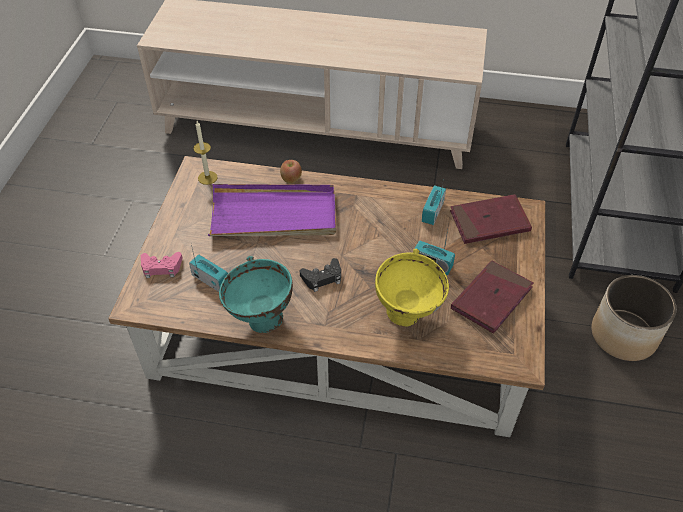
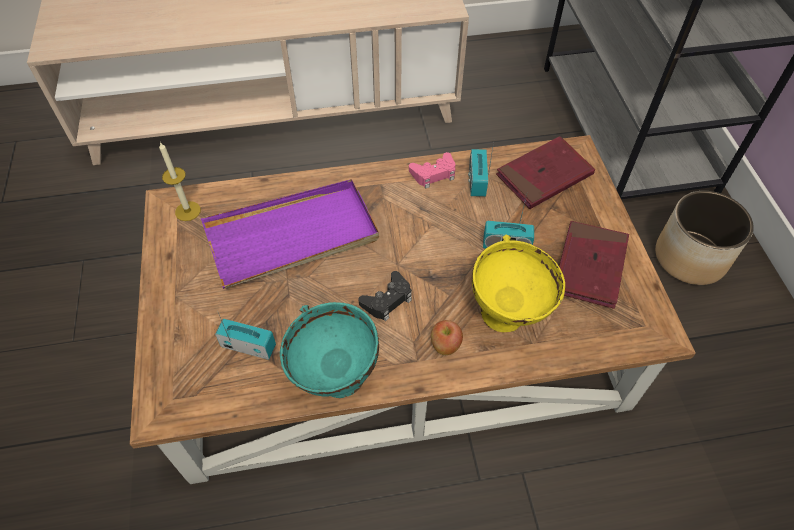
camera: 20 degrees left, 5 degrees up
pink game controller [141,252,183,278] -> pink game controller moved to [409,152,455,189]
apple [280,160,302,184] -> apple moved to [431,320,463,355]

